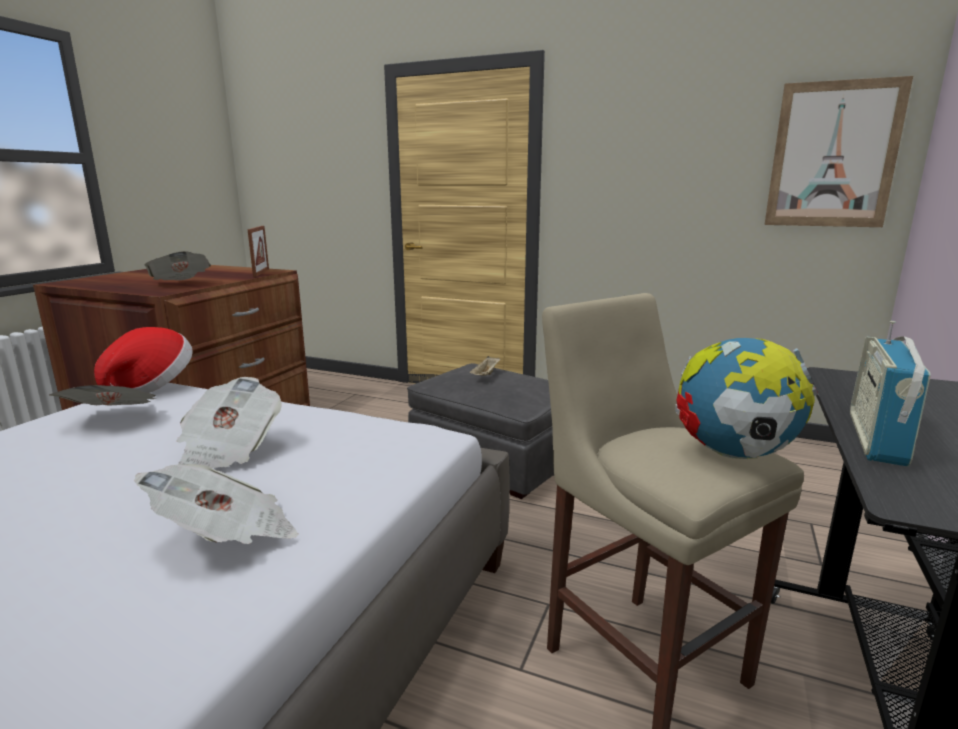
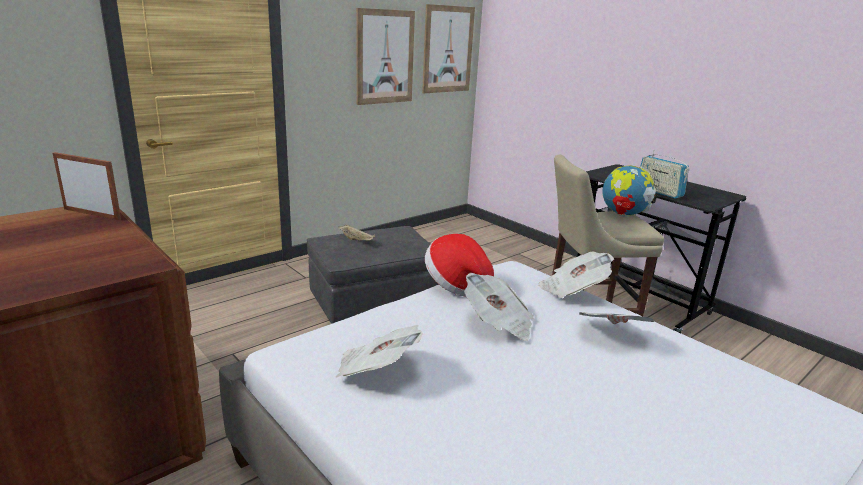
camera: 65 degrees left, 5 degrees up
hat [94,327,193,393] -> hat moved to [425,234,494,296]
newspaper [144,251,211,280] -> newspaper moved to [538,252,614,298]
none -> picture [356,8,415,105]

